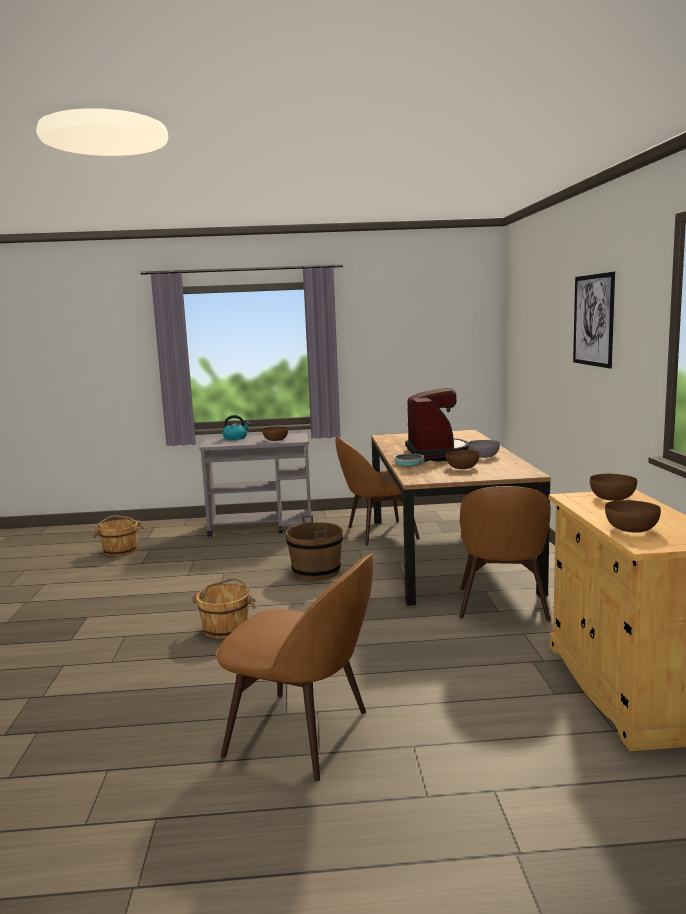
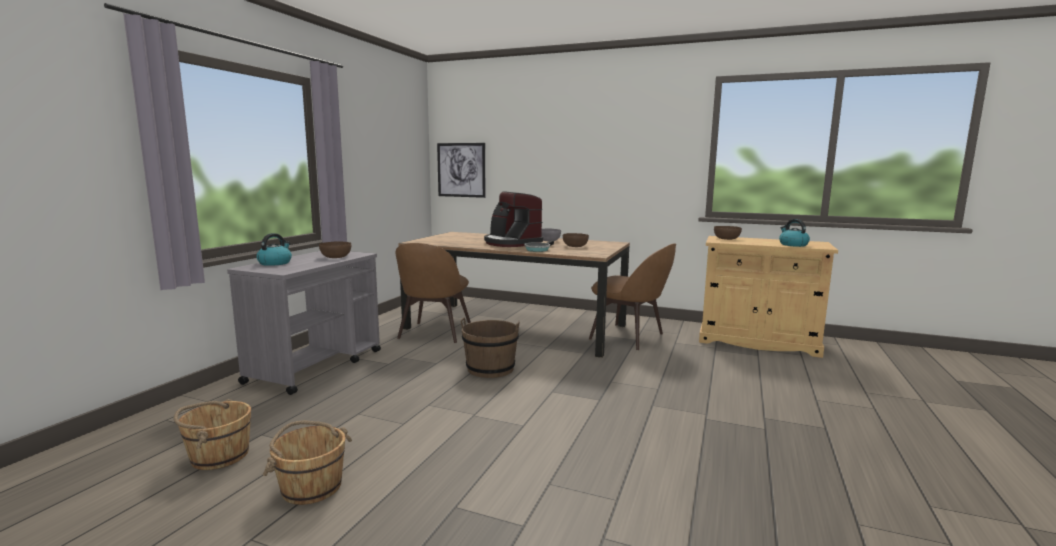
camera: 65 degrees left, 0 degrees up
brown bucket [192,578,256,639] -> brown bucket moved to [263,421,352,505]
brown chair [215,553,374,781] -> none
coffee machine [405,388,469,458] -> coffee machine turned 150 degrees counterclockwise [484,192,543,247]
picture [573,272,615,368] -> picture moved to [437,143,486,198]
brown bowl [605,500,661,532] -> kettle [779,219,810,247]

